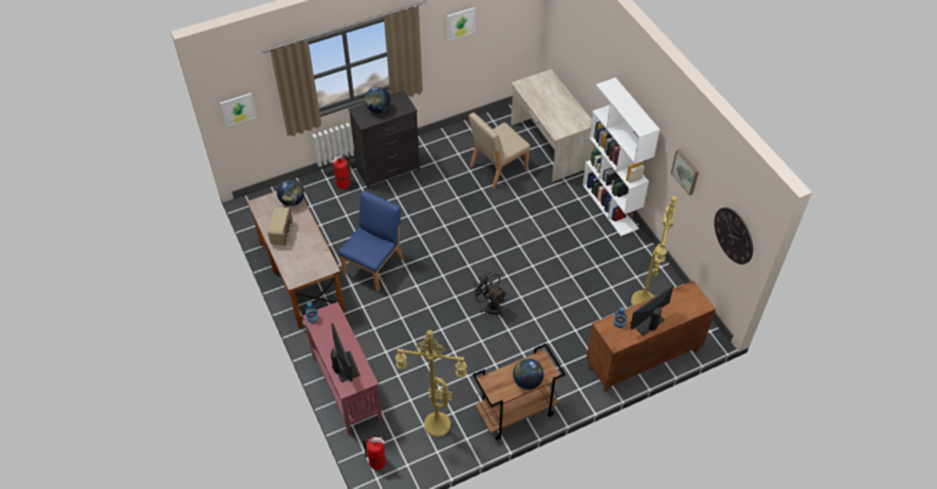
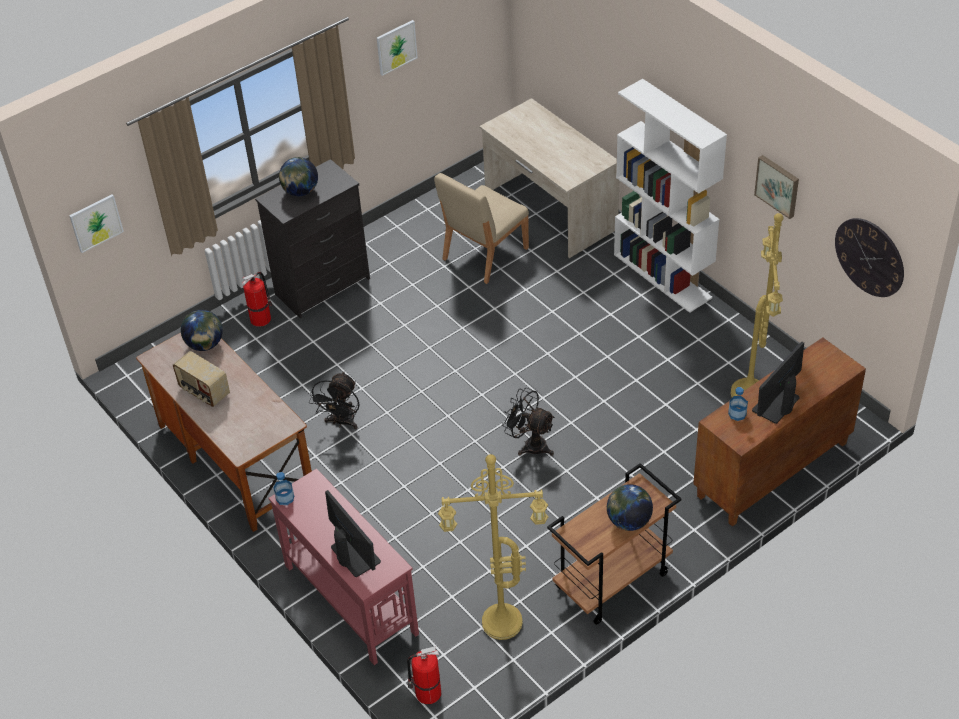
camera: 10 degrees left, 5 degrees down
radio [268,207,293,246] -> radio turned 135 degrees clockwise [173,351,230,407]
blue chair [339,191,404,291] -> black fan [309,372,360,429]

